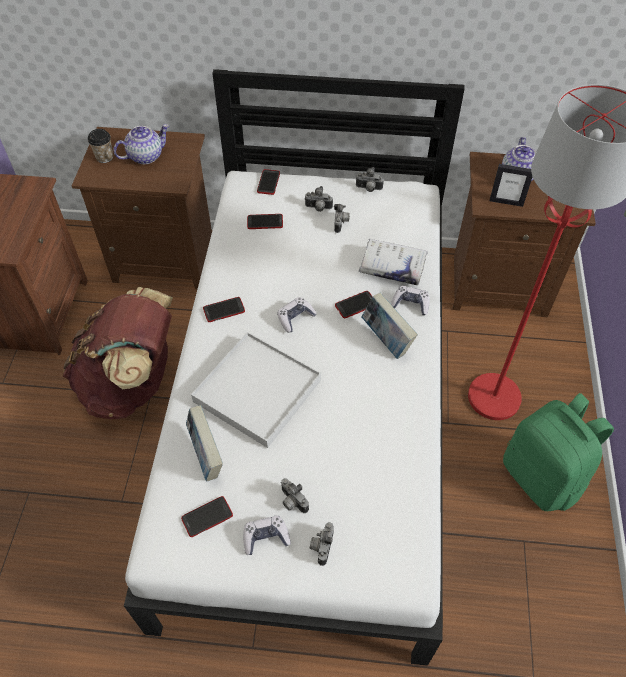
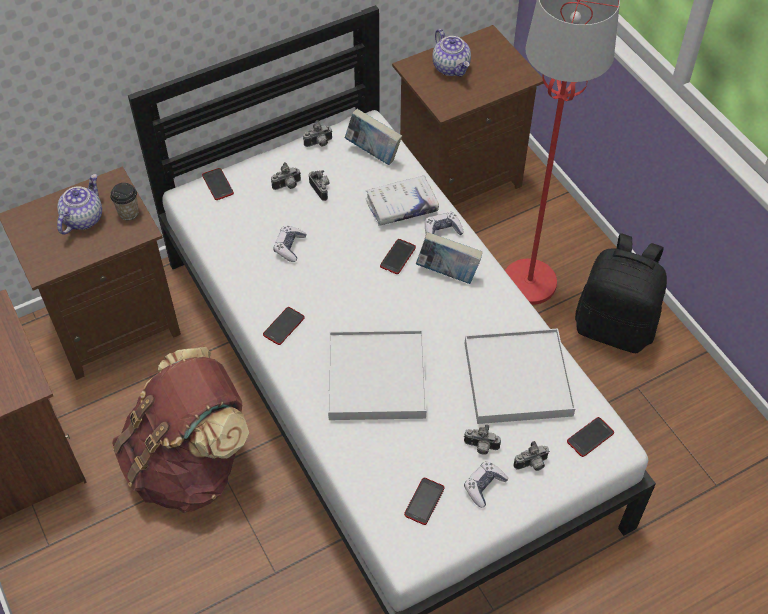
camera: 35 degrees left, 0 degrees up
cup [88,129,113,163] -> cup moved to [110,183,139,220]
book [186,405,223,481] -> book moved to [345,109,402,165]
phone [247,214,283,229] -> phone moved to [567,417,614,457]
game controller [277,297,317,333] -> game controller moved to [273,226,307,262]
camera [310,522,334,566] -> camera turned 90 degrees counterclockwise [513,441,550,471]
picture frame [490,164,532,207] -> none
green backpack [503,393,614,511] -> black backpack [575,233,667,353]
none -> white tray [465,328,576,424]

